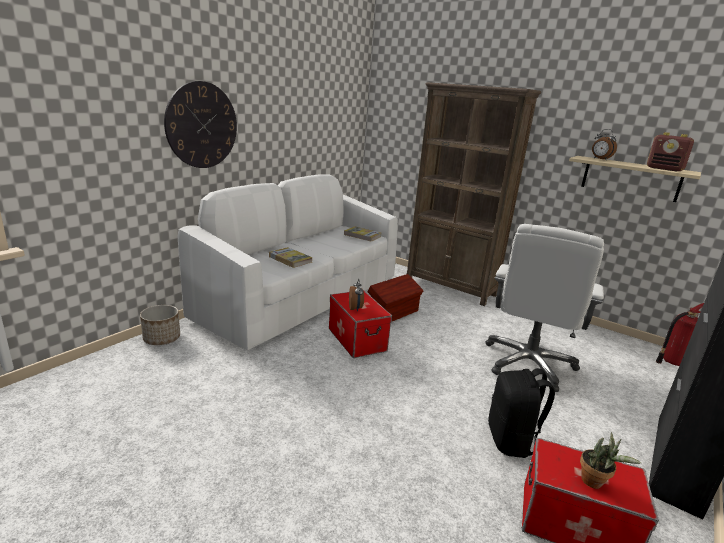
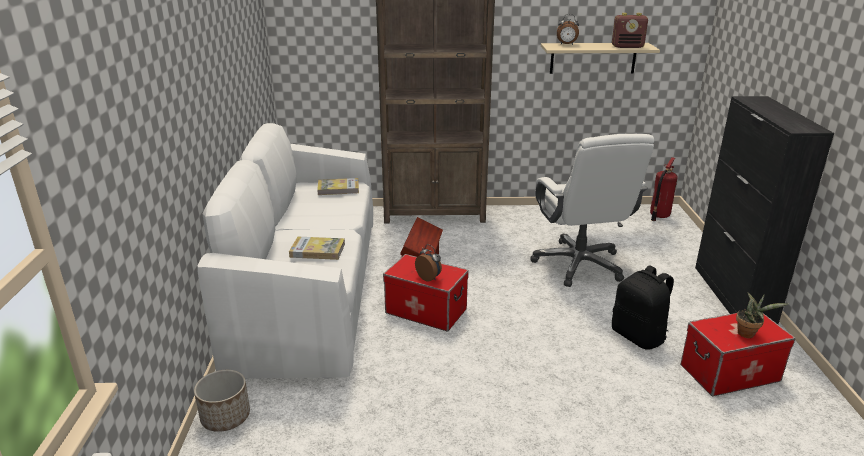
camera: 35 degrees left, 5 degrees up
wall clock [164,81,237,168] -> none

